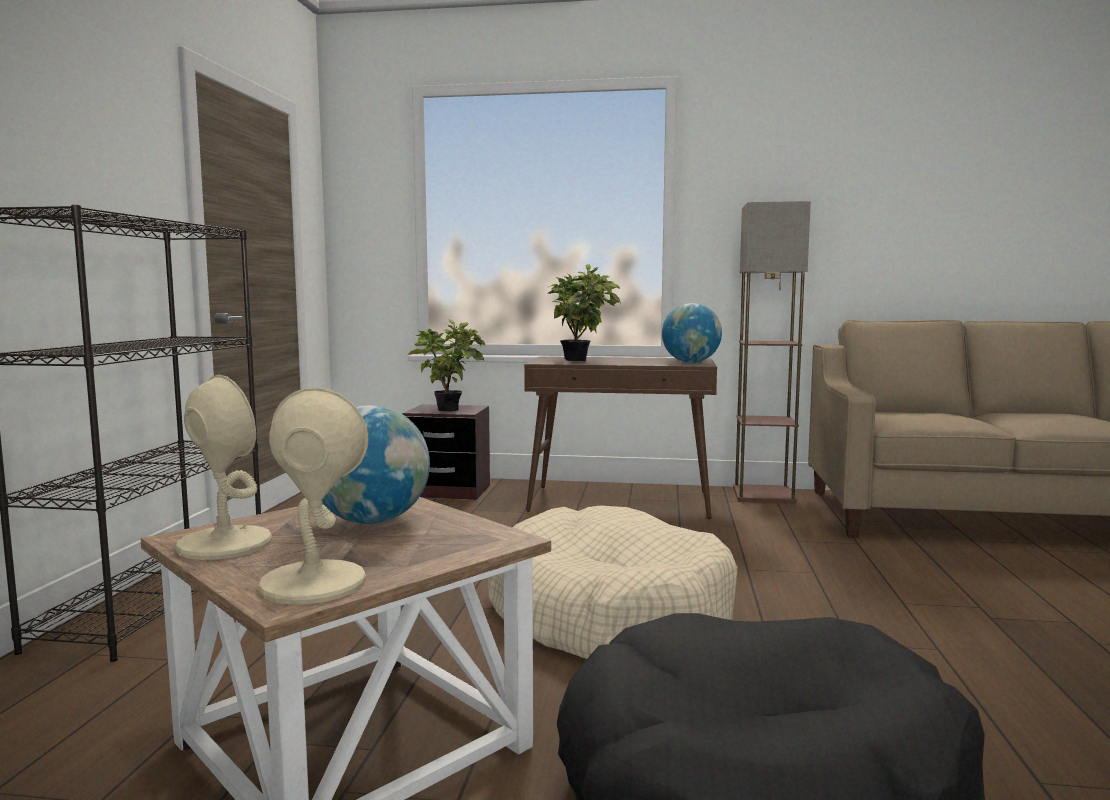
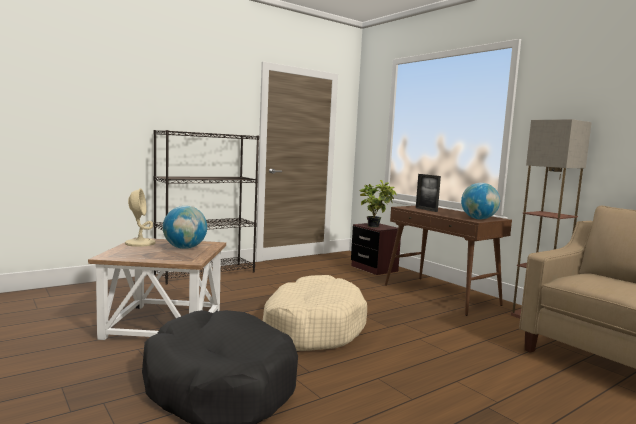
camera: 45 degrees right, 0 degrees up
beige table lamp [258,388,368,605] -> none
potted plant [547,264,621,361] -> picture frame [416,174,441,212]

